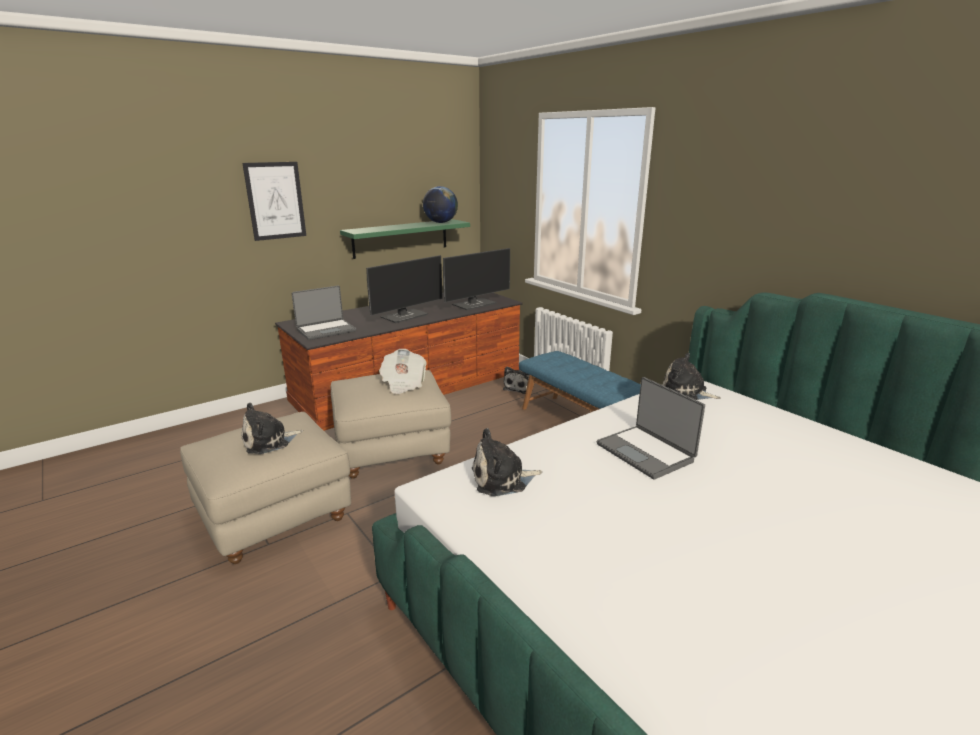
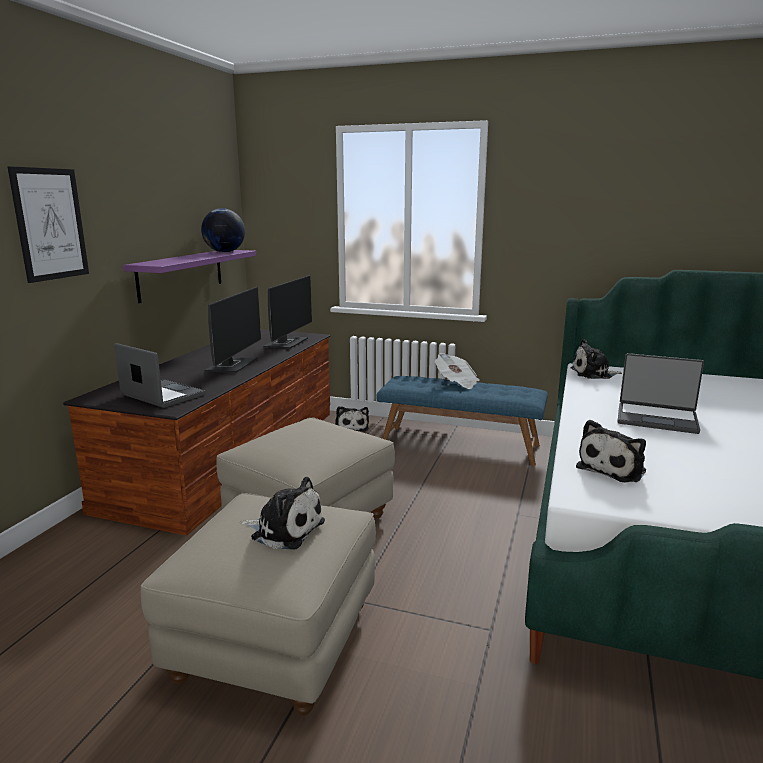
camera: 35 degrees left, 5 degrees down
plush toy [241,402,303,454] -> plush toy turned 90 degrees counterclockwise [240,477,325,550]
laptop [291,286,356,340] -> laptop turned 75 degrees counterclockwise [114,343,205,408]
green shelf [340,219,470,259] -> purple shelf [123,250,256,303]
newspaper [379,349,427,394] -> newspaper moved to [435,353,479,389]

